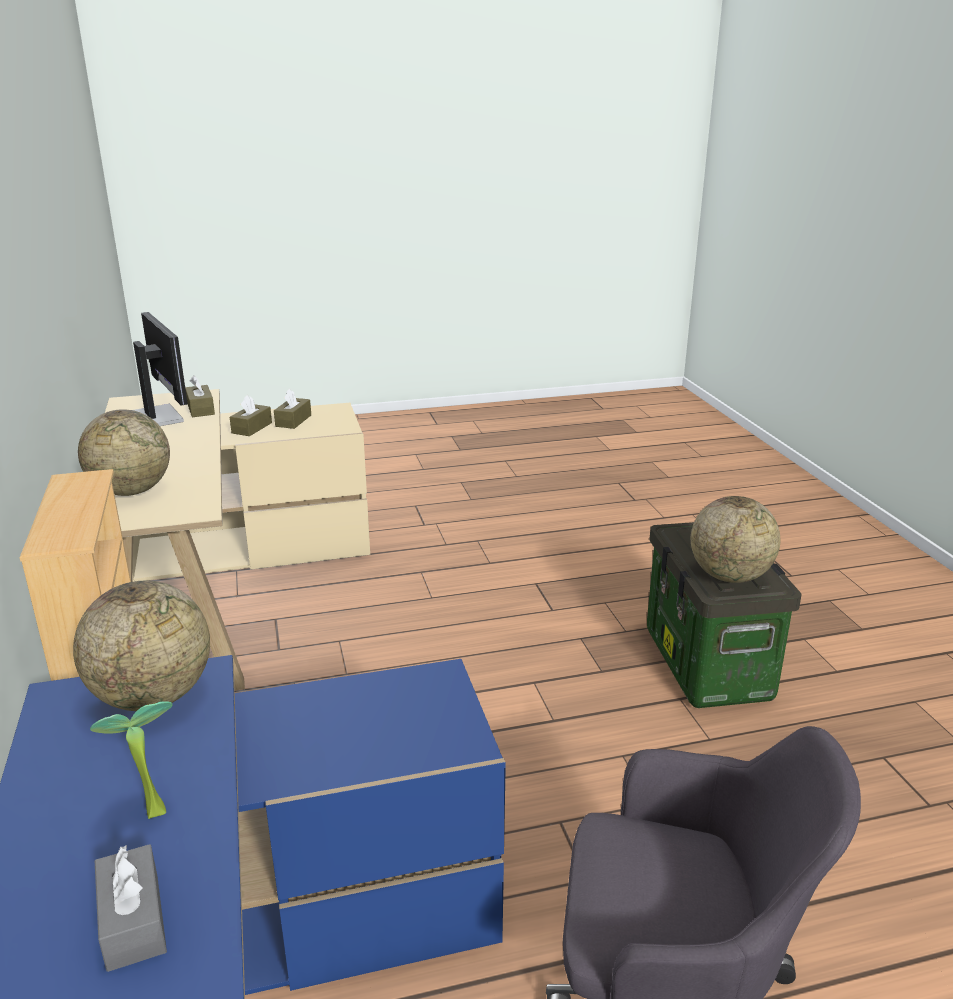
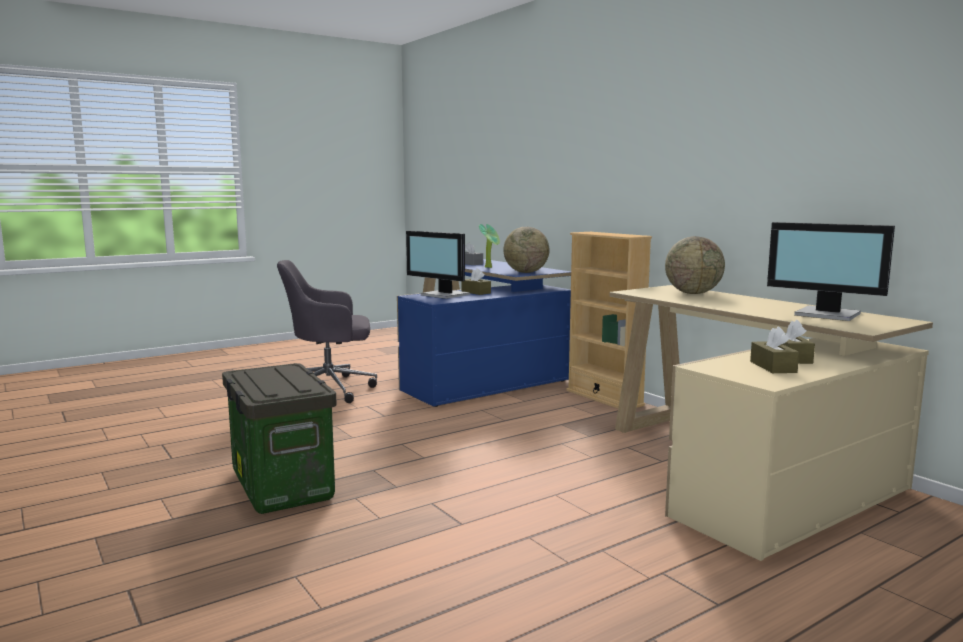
camera: 160 degrees right, 15 degrees down
brown tissue box [185,375,215,417] -> brown tissue box moved to [462,268,491,295]
globe [691,496,780,583] -> none
none -> monitor [406,231,470,299]

